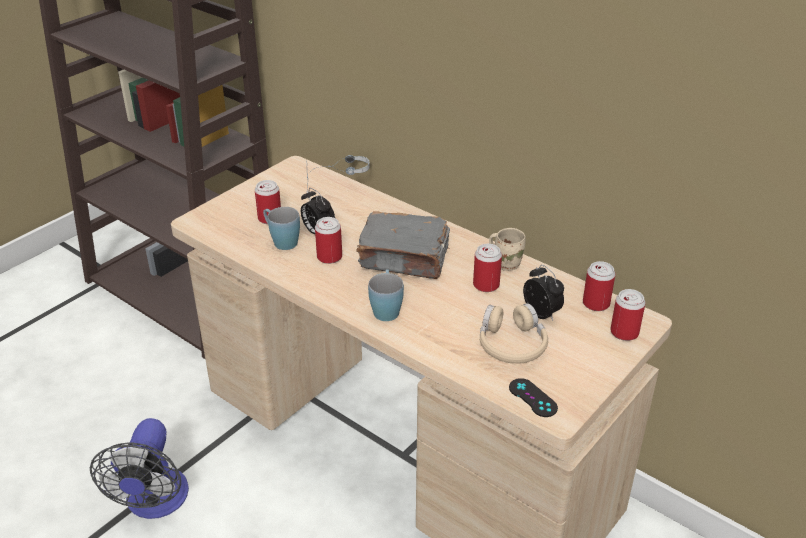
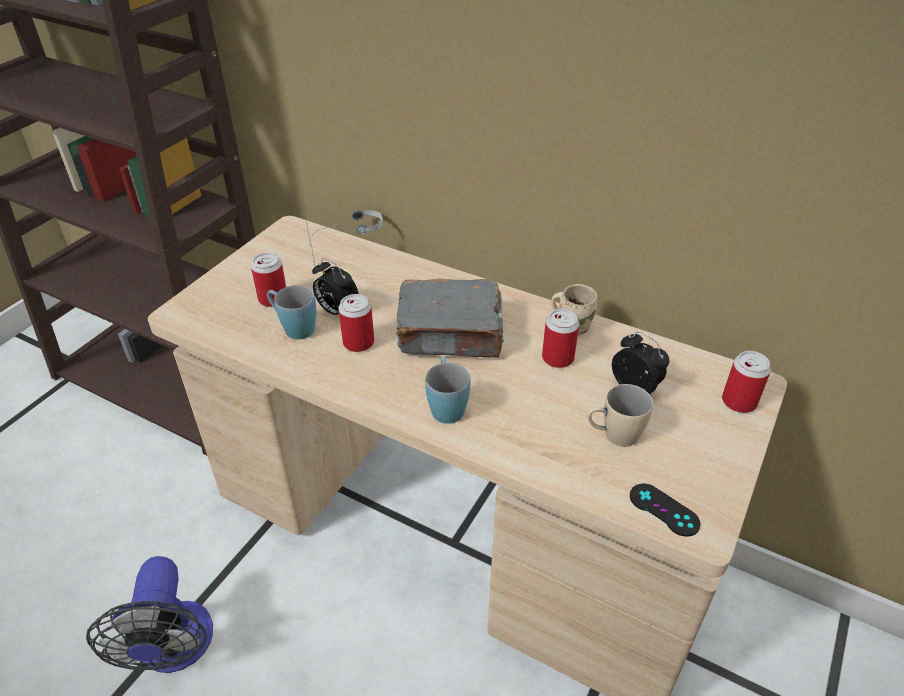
camera: 10 degrees left, 5 degrees up
beige headphones [480,303,548,364] -> beige mug [587,384,653,447]
can [583,261,615,311] -> none

